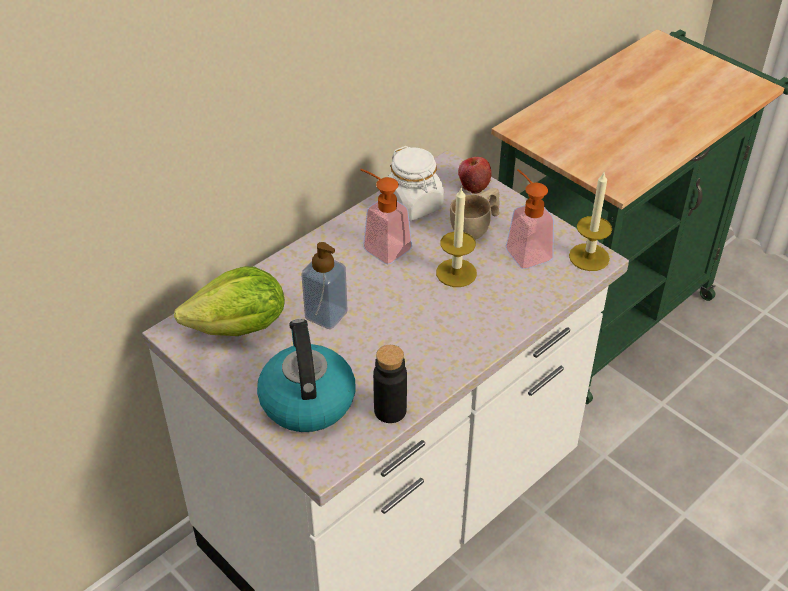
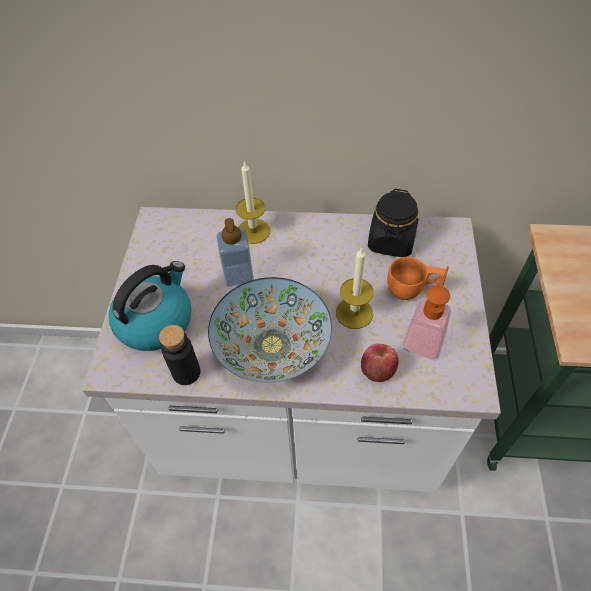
camera: 50 degrees right, 10 degrees up
lettuce [174,266,285,336] -> none
soap dispenser [360,169,412,265] -> none
white jar [388,146,444,221] -> black jar [368,189,418,257]
beige cup [450,188,500,240] -> orange cup [387,257,446,300]
apple [458,157,491,194] -> apple moved to [361,344,399,382]
candle [569,172,612,271] -> candle moved to [236,161,270,244]
none -> bowl [208,277,332,383]

